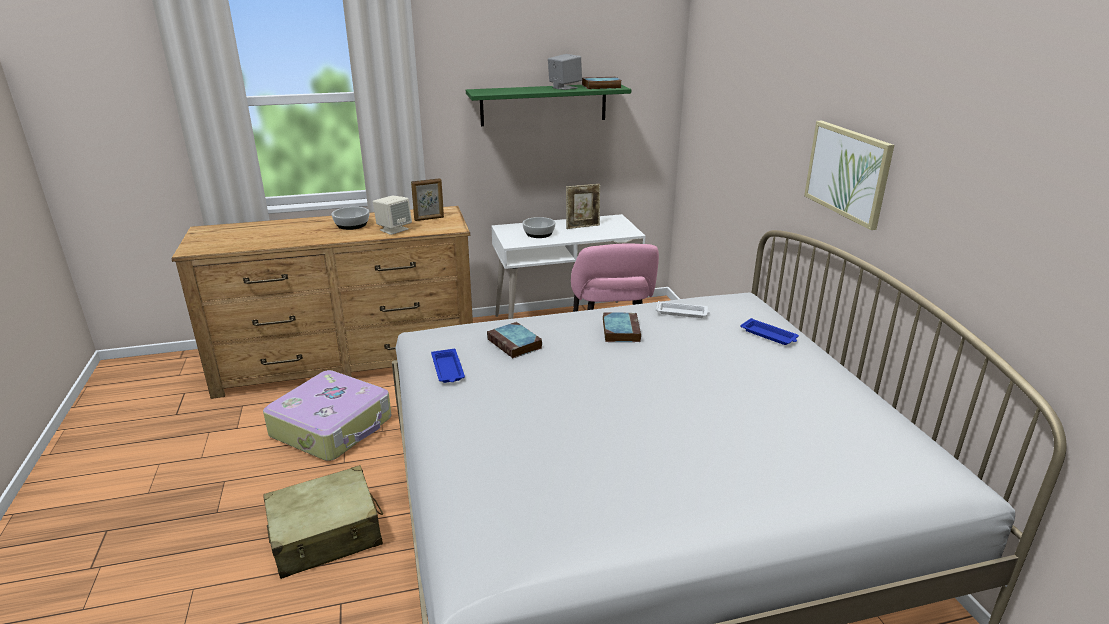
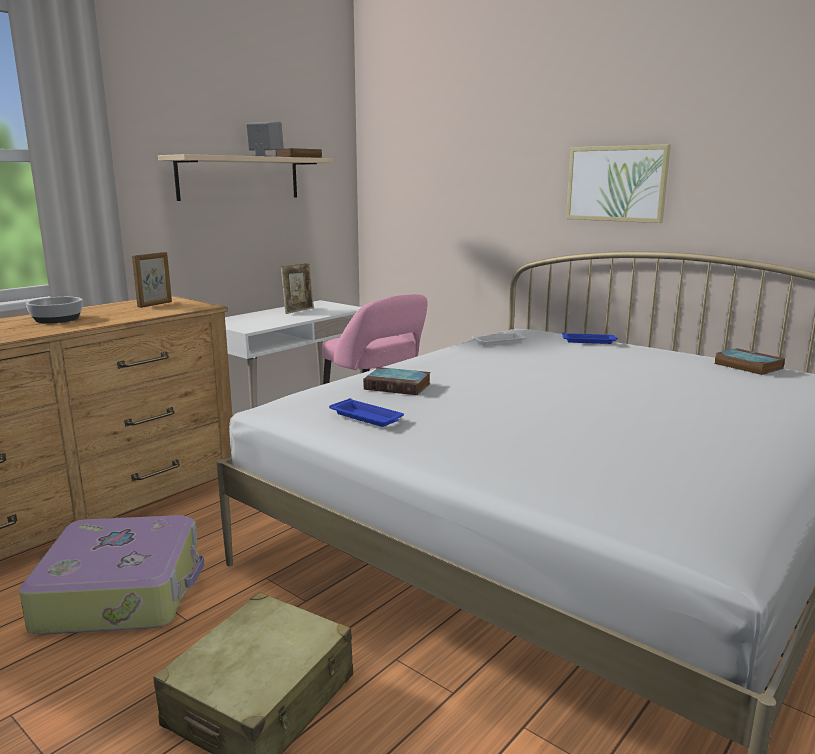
camera: 35 degrees left, 10 degrees down
beige speaker [373,195,412,235] -> none
green shelf [466,85,631,126] -> beige shelf [158,154,333,201]
bowl [522,217,555,238] -> none
book [603,312,641,342] -> book moved to [714,348,785,375]

